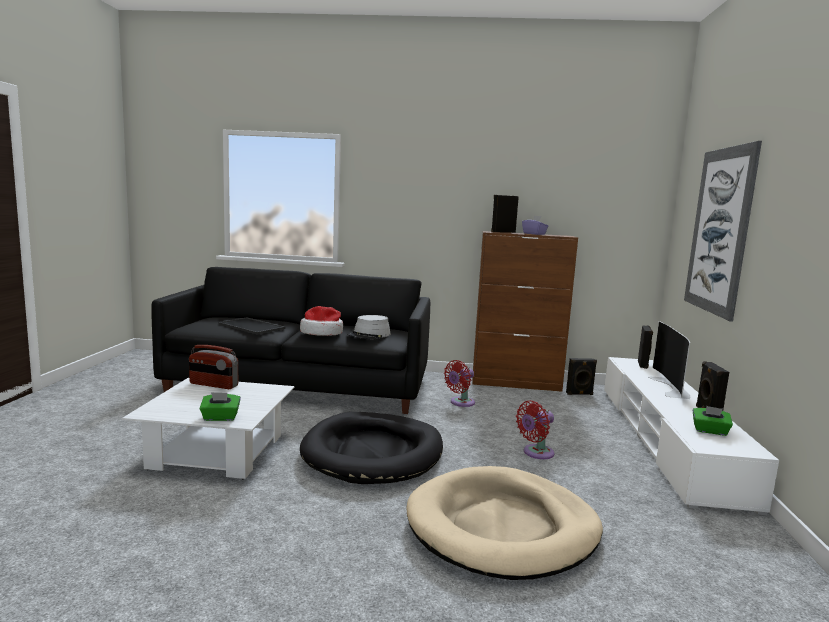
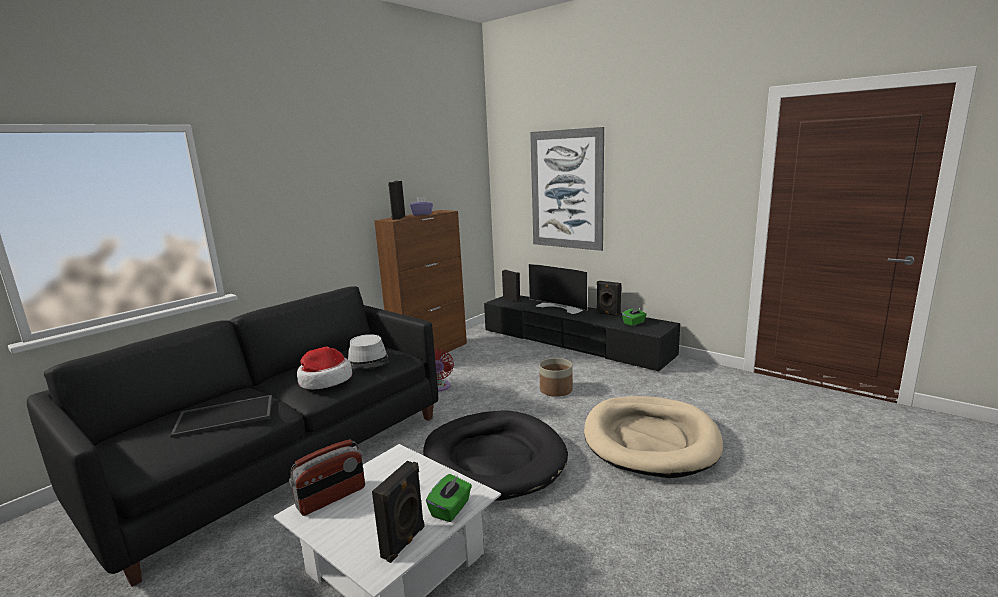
camera: 55 degrees left, 5 degrees up
red fan [516,401,554,459] -> planter [539,358,573,397]
black speaker [566,358,597,395] -> black speaker moved to [372,461,425,563]
white tv stand [604,357,779,515] -> black tv stand [484,295,680,373]

